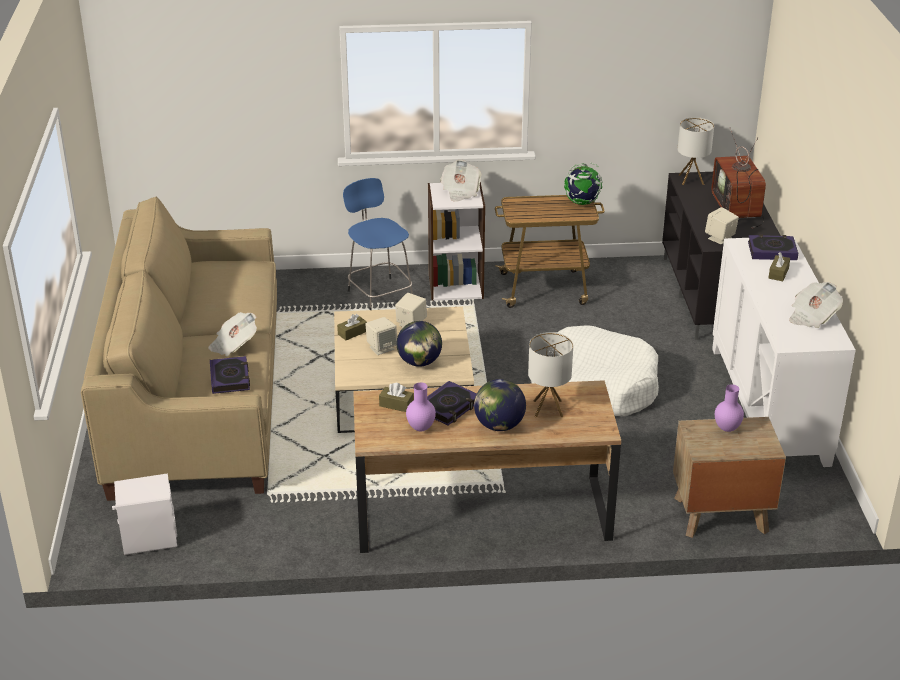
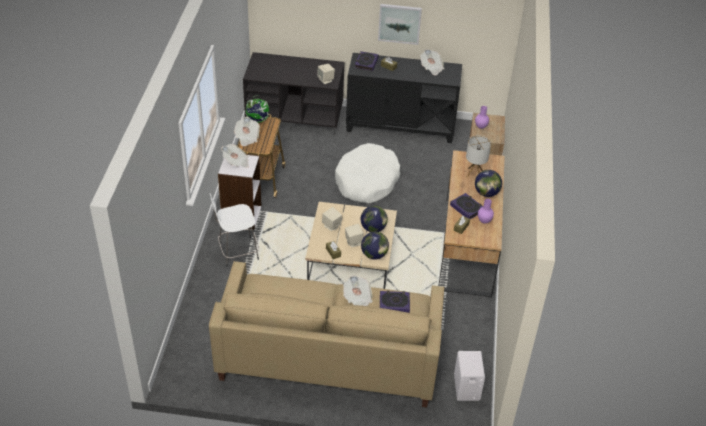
camera: 80 degrees left, 10 degrees up
blue stool [343,178,413,310] -> white stool [210,193,259,267]
table lamp [677,117,714,185] -> none
television [711,129,766,229] -> none
white cabinet [712,236,856,467] -> black cabinet [346,53,462,143]
none -> newspaper [234,117,260,146]
none -> globe [361,232,389,260]
none -> picture [378,4,422,45]

